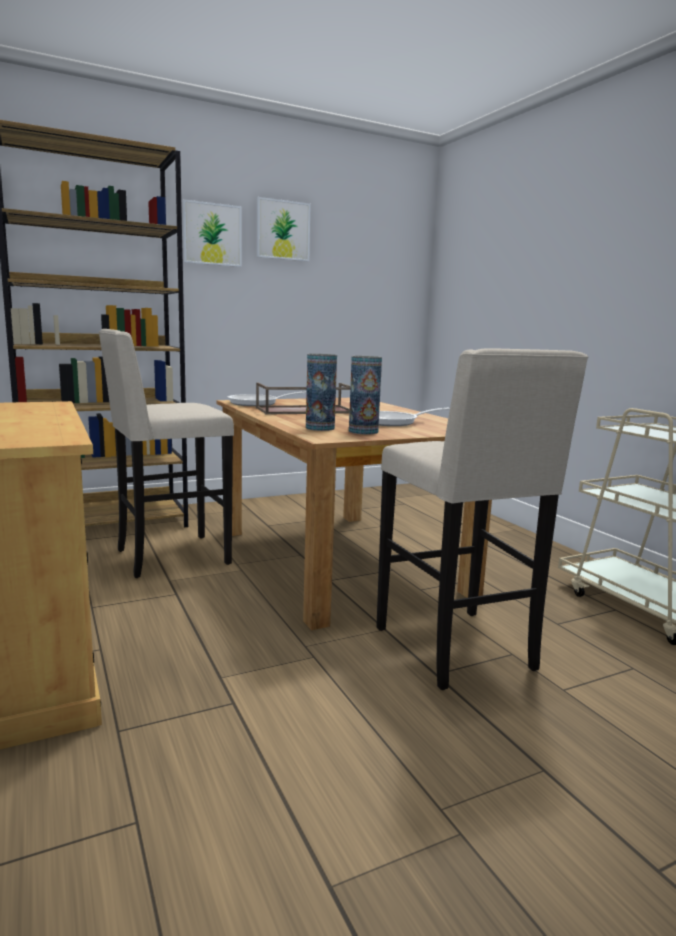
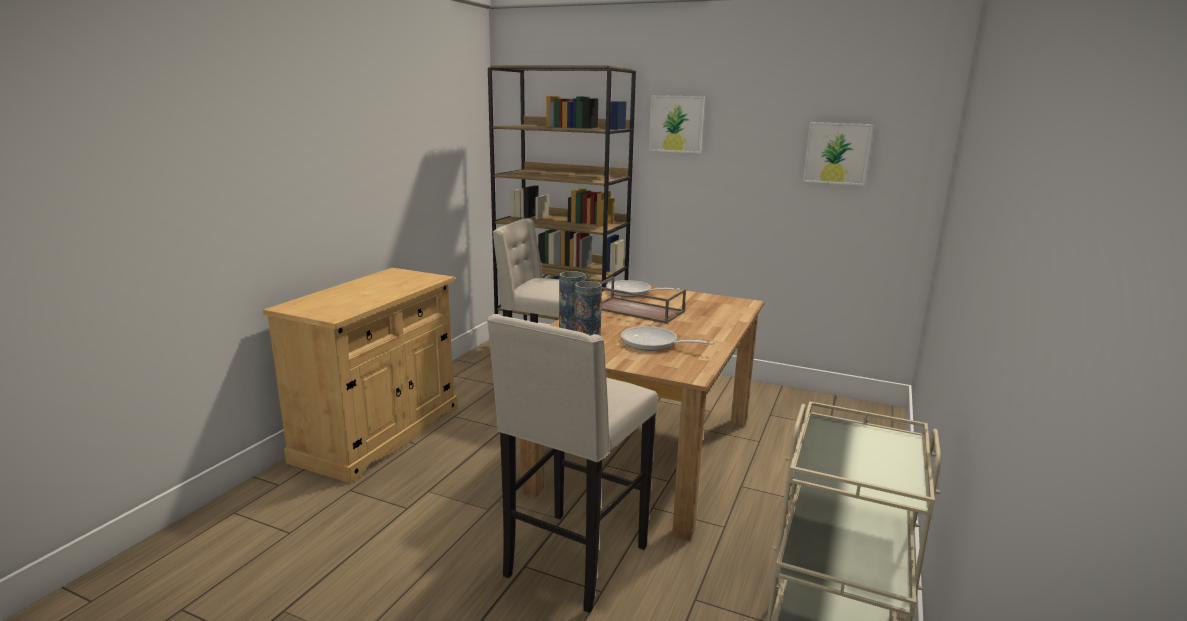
camera: 50 degrees right, 5 degrees up
picture [257,197,311,261] -> picture moved to [803,122,873,186]

